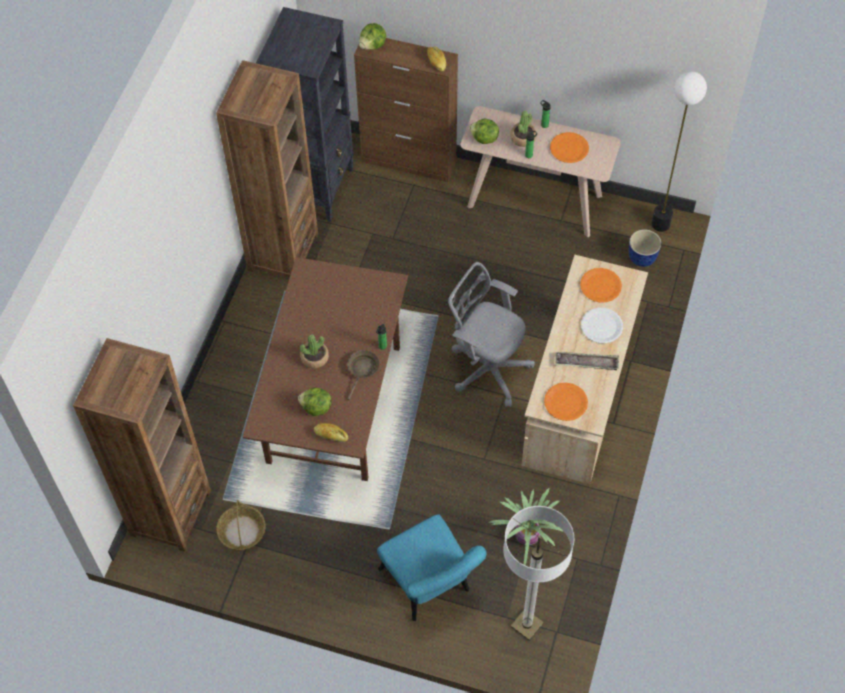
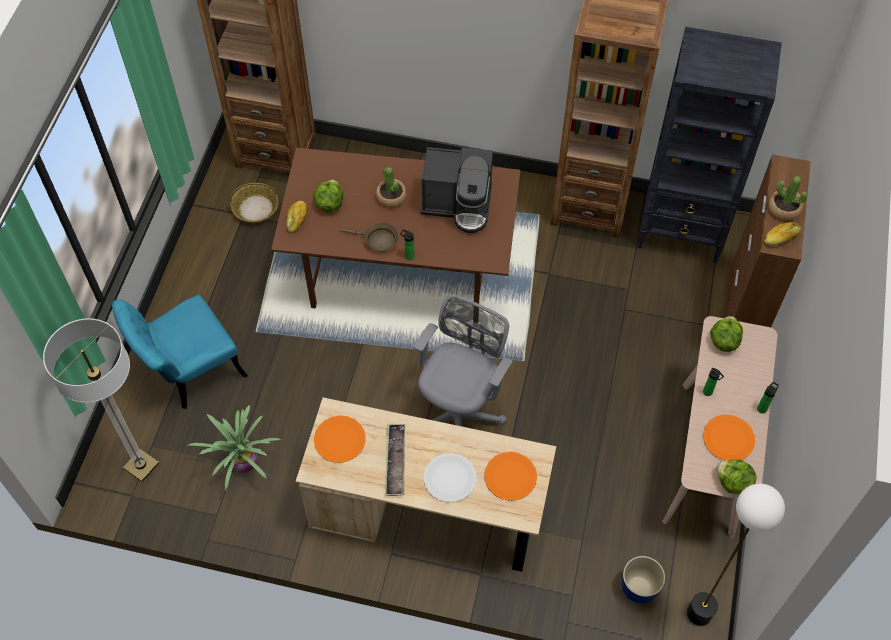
camera: 85 degrees right, 0 degrees up
lettuce [359,23,386,50] -> lettuce moved to [716,459,757,494]
potted plant [510,111,536,147] -> potted plant moved to [768,176,807,221]
none -> coffee machine [421,147,493,233]

